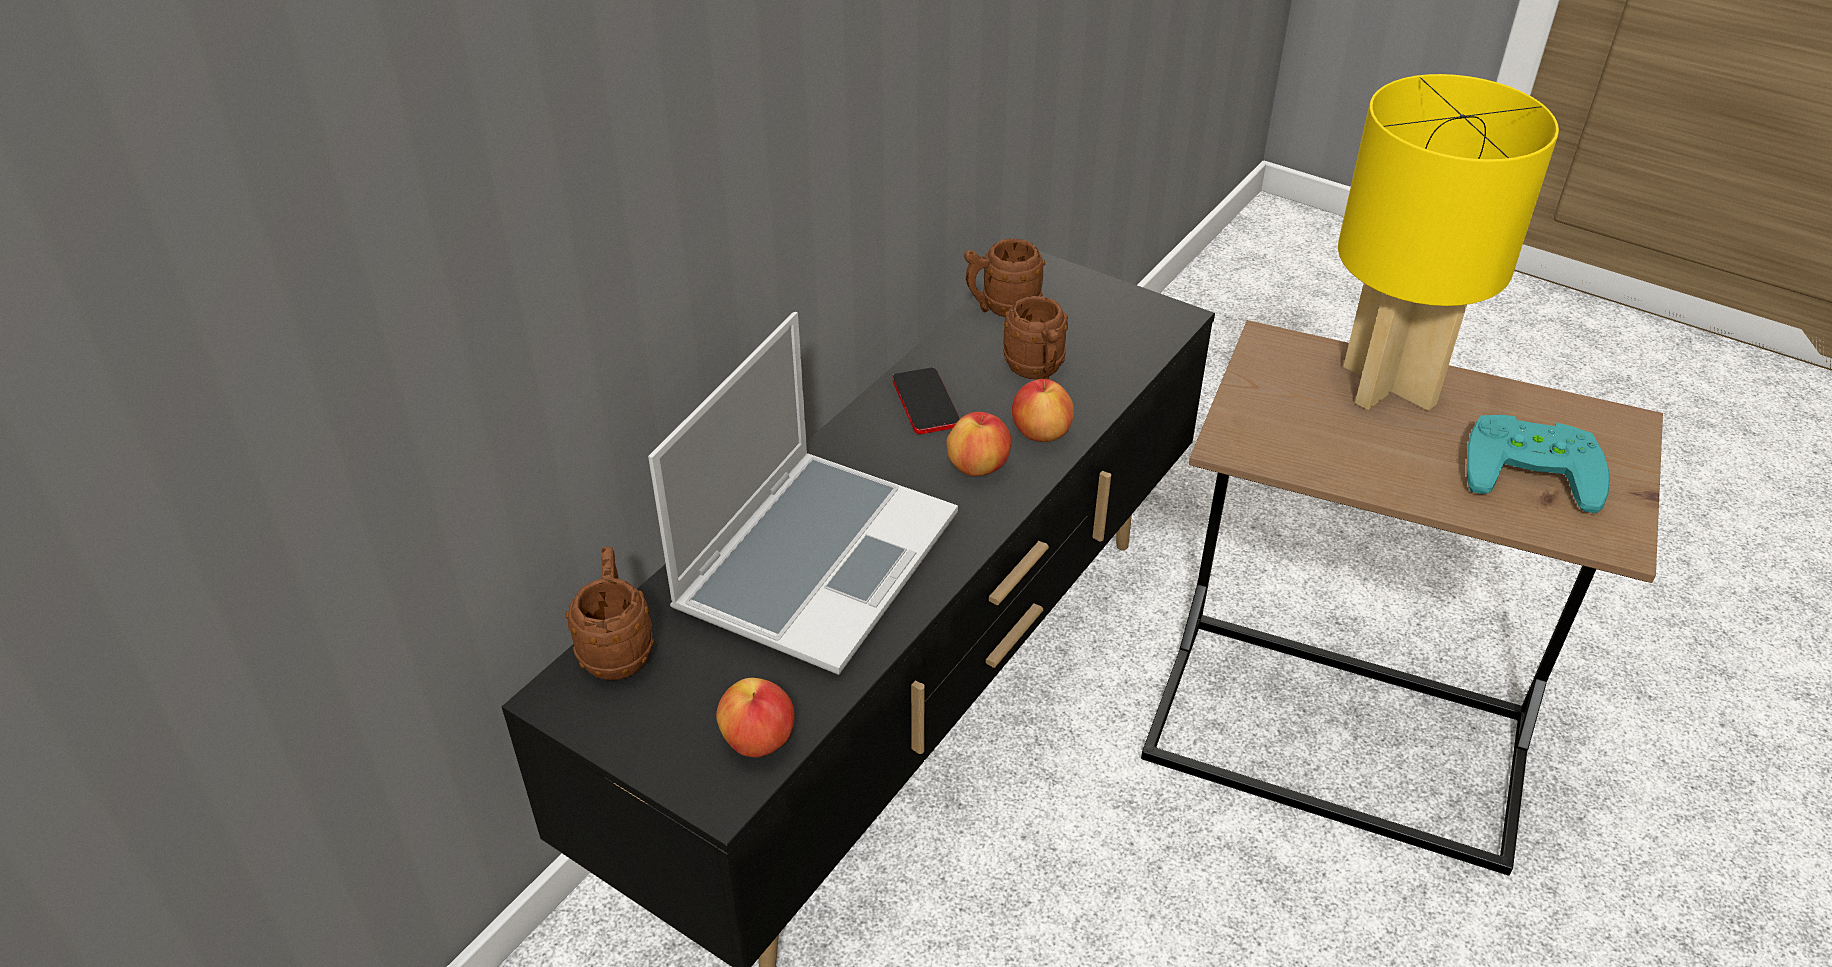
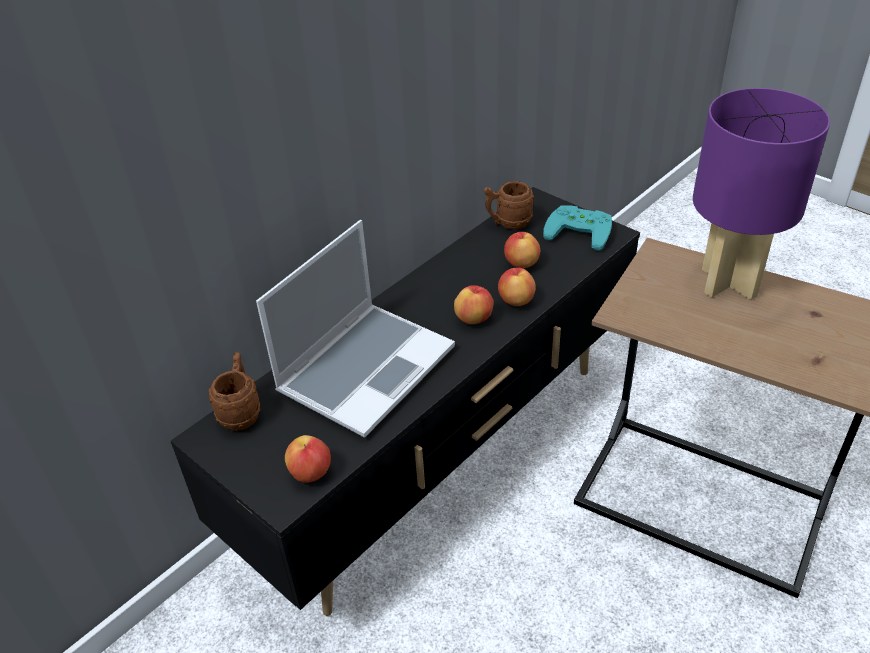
camera: 10 degrees right, 0 degrees up
phone [893,368,960,434] -> none
brown mug [1003,296,1068,379] -> apple [504,232,540,268]
yellow table lamp [1338,74,1559,411] -> purple table lamp [693,88,830,300]
turquoise game controller [1467,415,1610,513] -> turquoise game controller moved to [543,205,612,251]

